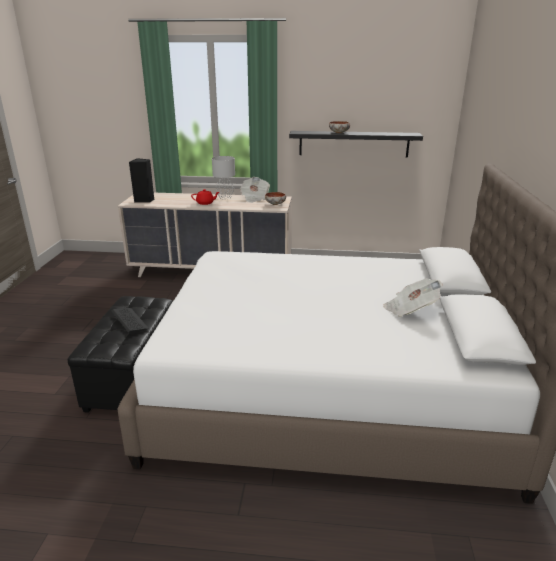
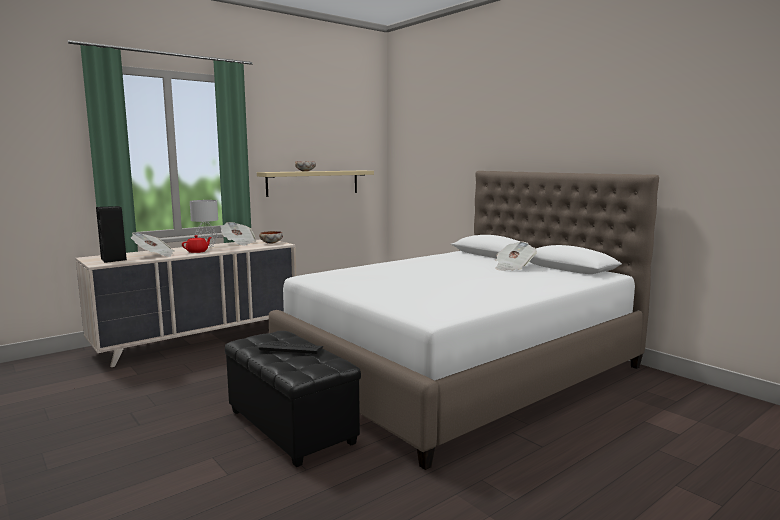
camera: 45 degrees left, 15 degrees down
black shelf [289,131,423,158] -> beige shelf [257,171,374,197]
none -> newspaper [131,232,174,257]

